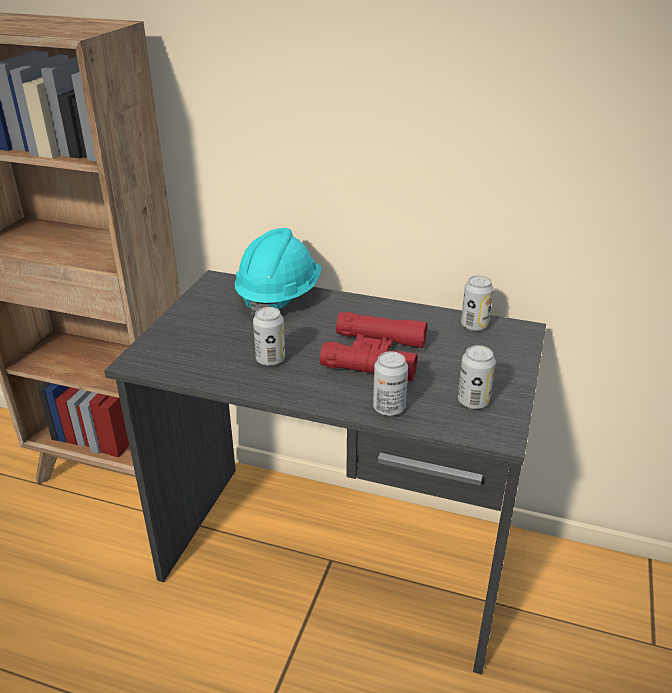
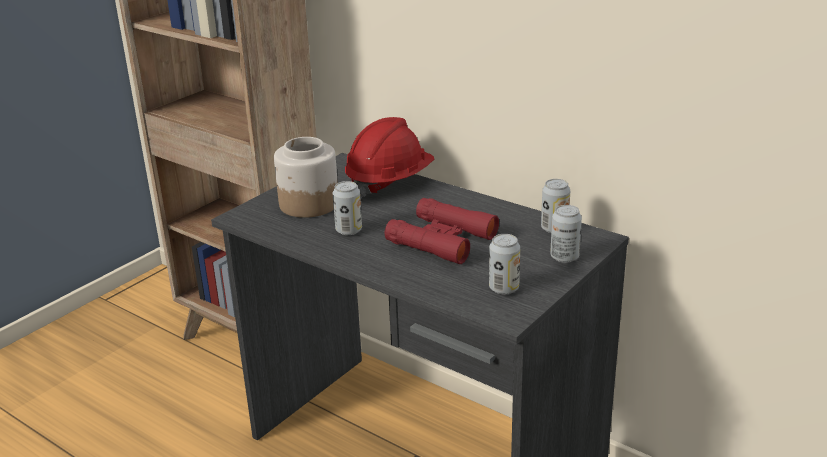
camera: 20 degrees right, 5 degrees down
turquoise hard hat [235,228,322,316] -> red hard hat [345,117,434,198]
can [373,351,408,416] -> can moved to [550,205,582,263]
none -> jar [274,137,338,218]

